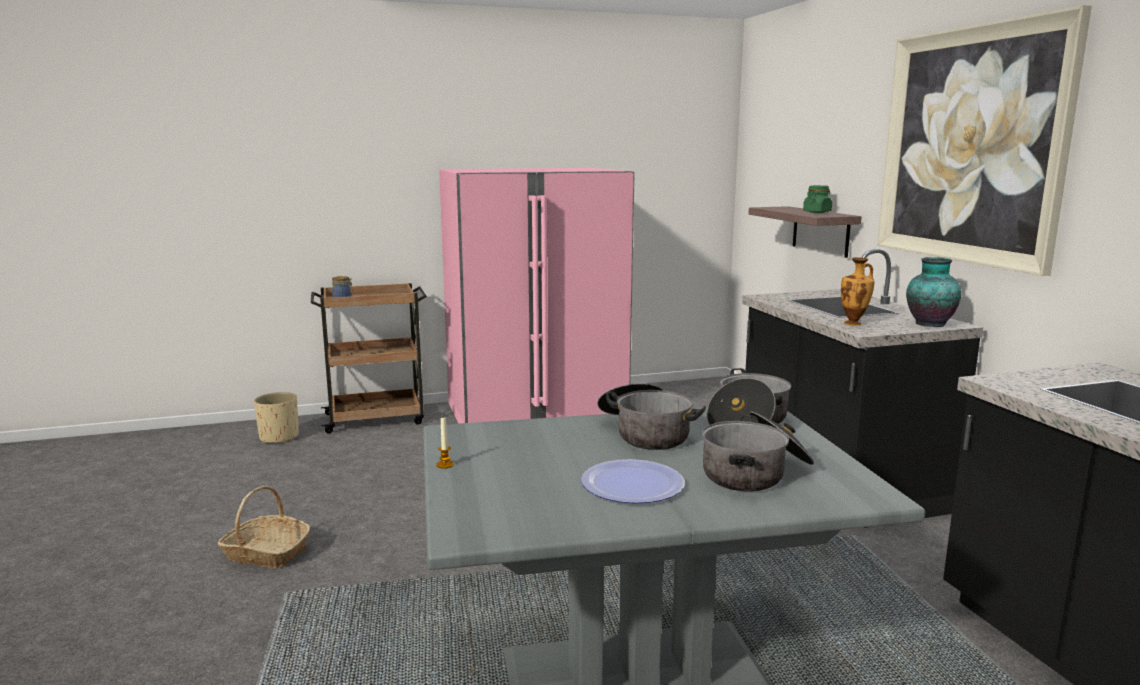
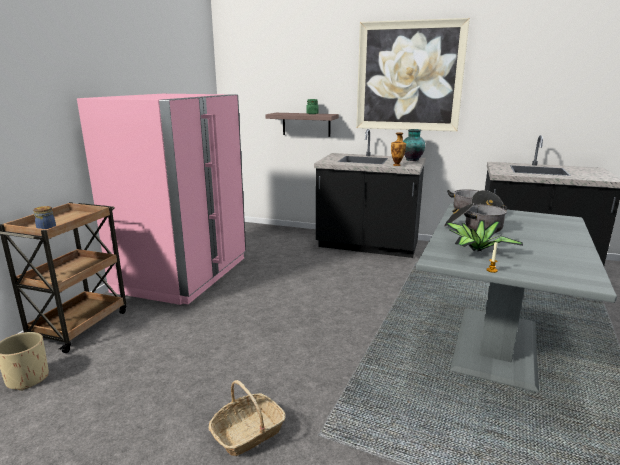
camera: 55 degrees left, 5 degrees up
plate [581,459,685,503] -> none
cooking pot [702,411,814,491] -> none
none -> potted plant [445,220,523,251]

